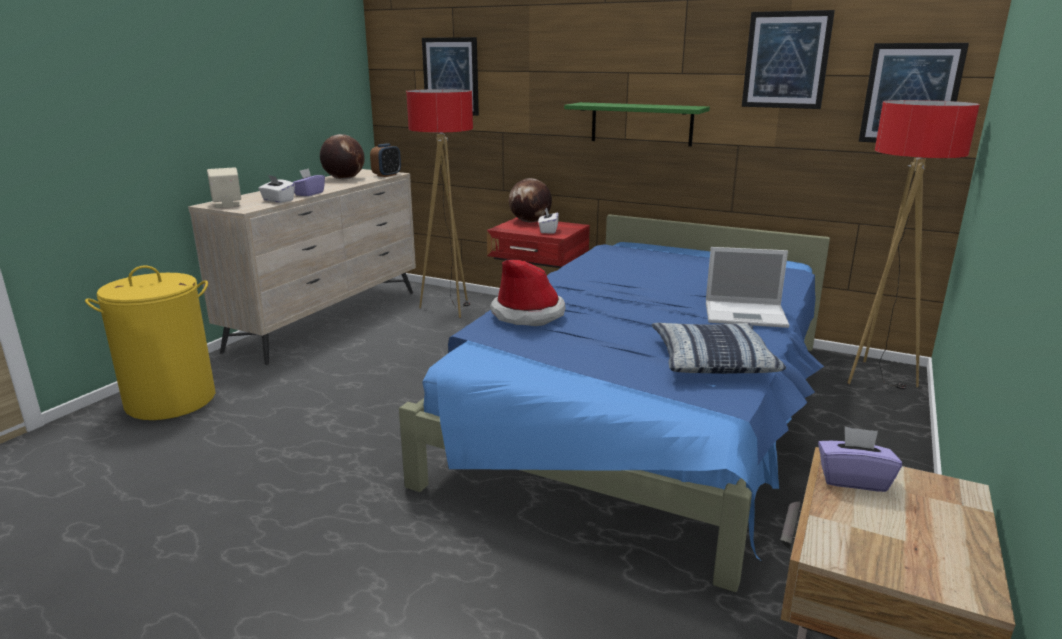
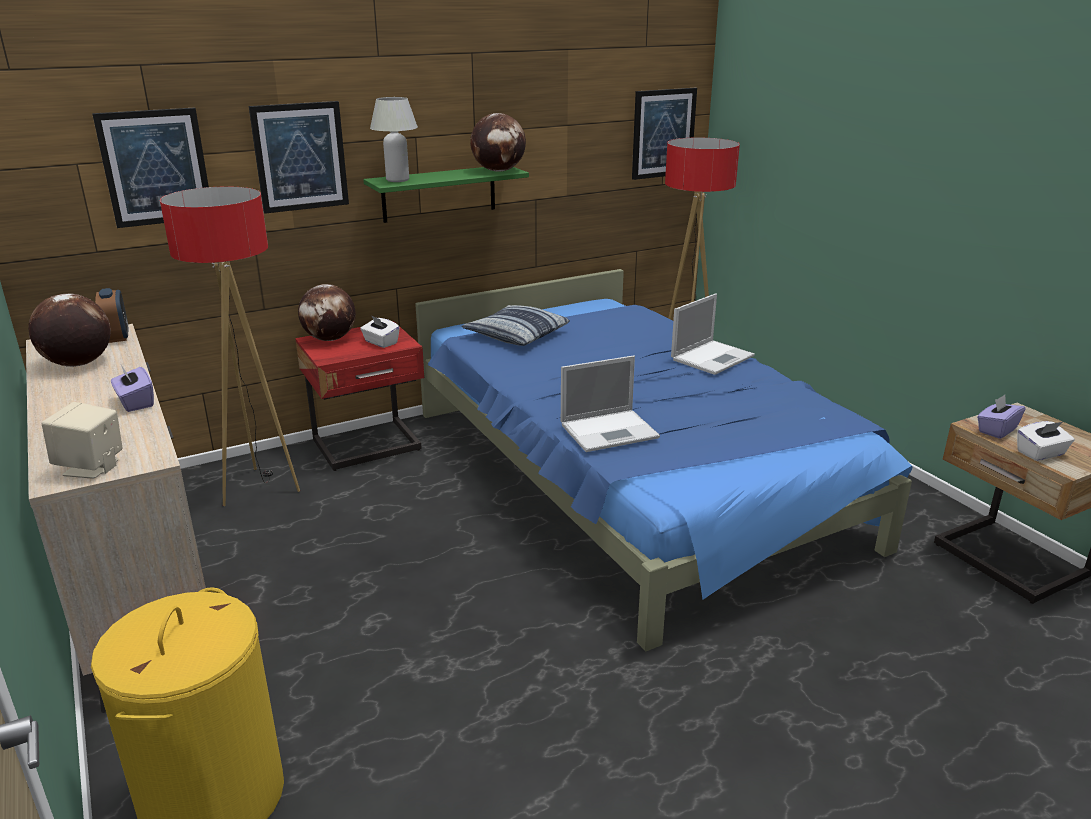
camera: 55 degrees left, 5 degrees up
white tissue box [258,175,295,203] -> white tissue box moved to [1017,421,1075,461]
hat [490,260,566,326] -> laptop [561,355,660,452]
pillow [651,323,786,374] -> pillow moved to [461,305,570,346]
picture [742,10,835,109] -> picture moved to [249,101,349,214]
none -> white table lamp [370,97,418,182]
none -> globe [470,113,526,172]

